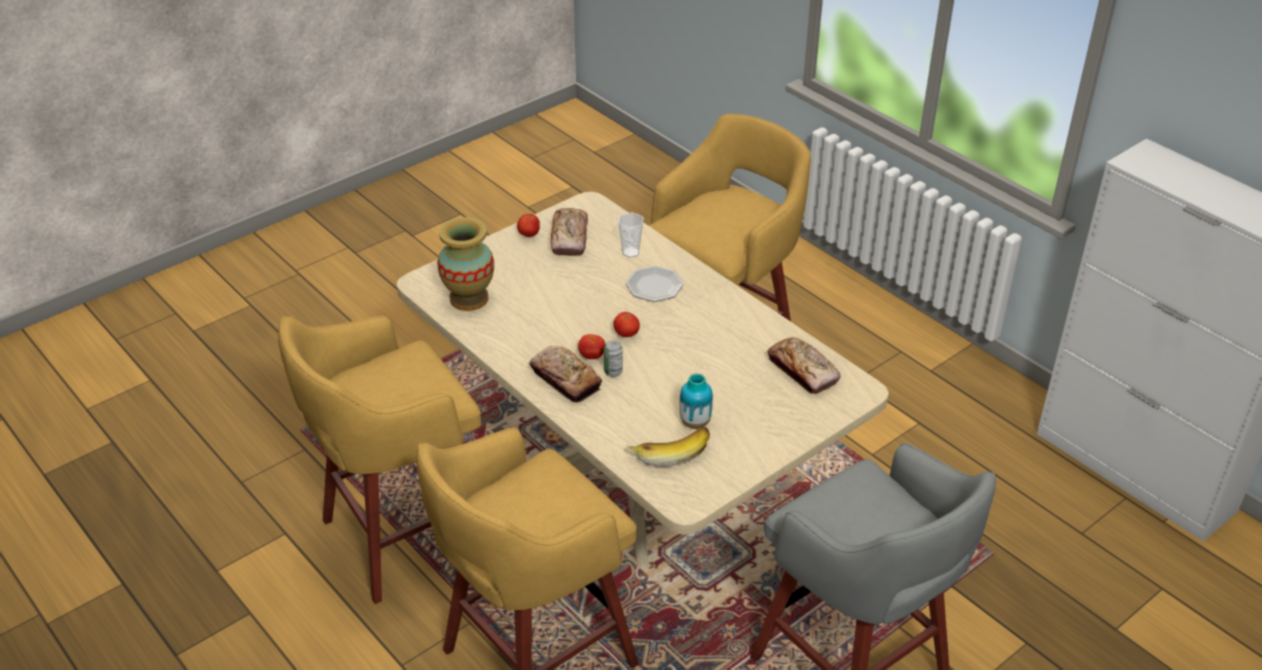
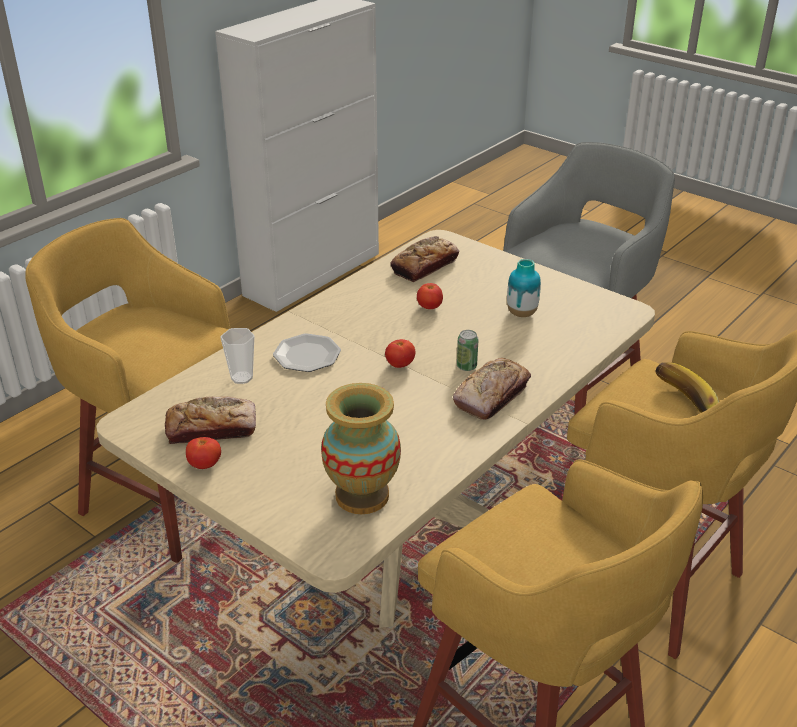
camera: 100 degrees left, 5 degrees down
tomato [578,334,605,359] -> tomato moved to [417,283,443,309]
banana [627,427,710,467] -> banana moved to [655,362,719,413]

